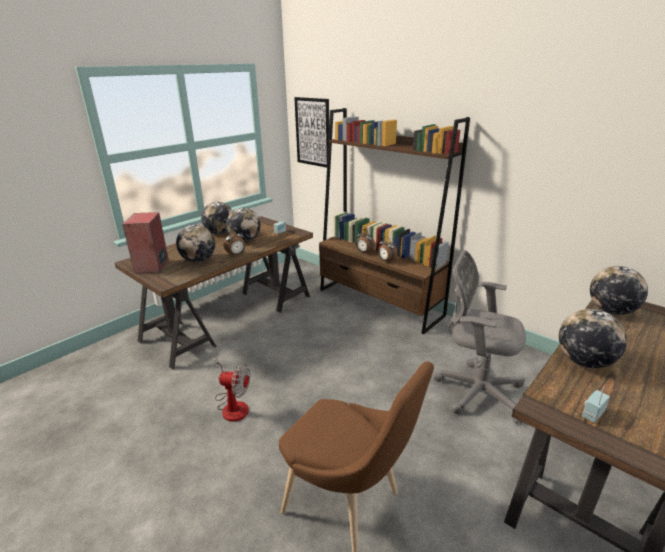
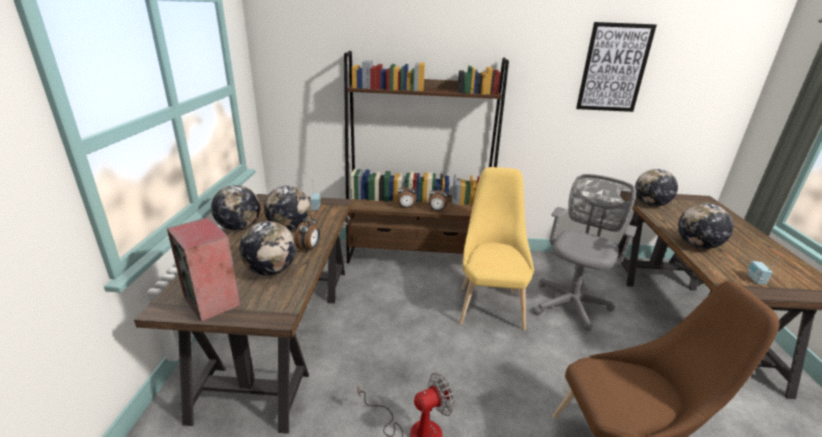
camera: 40 degrees left, 0 degrees up
picture [294,97,329,168] -> picture moved to [576,22,657,112]
grey office chair [434,250,526,424] -> grey office chair turned 135 degrees clockwise [533,174,637,331]
none -> yellow chair [459,167,534,331]

